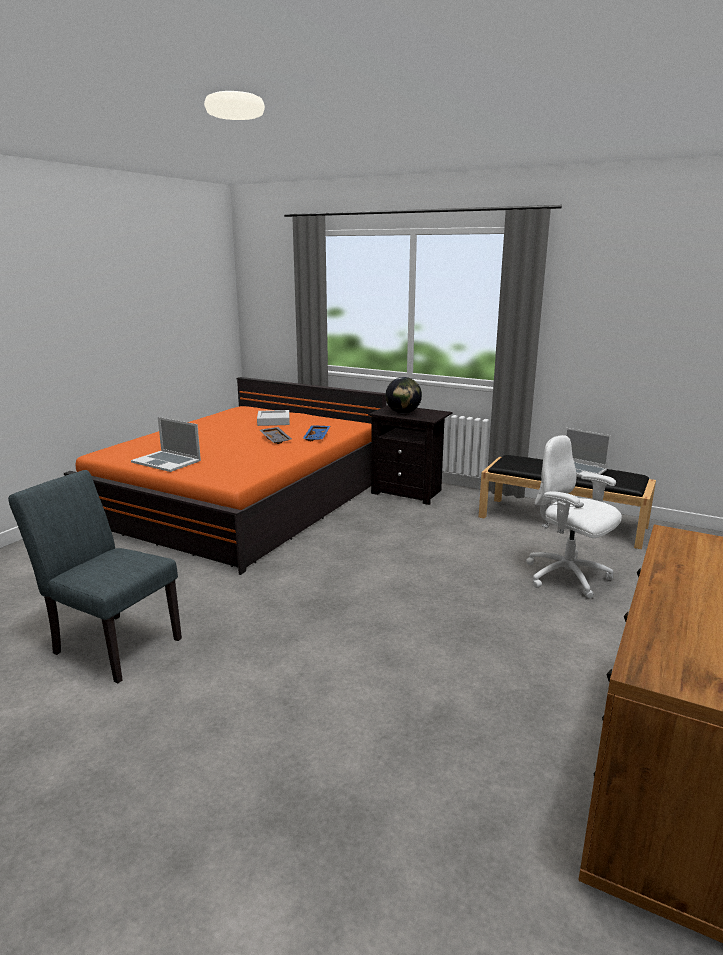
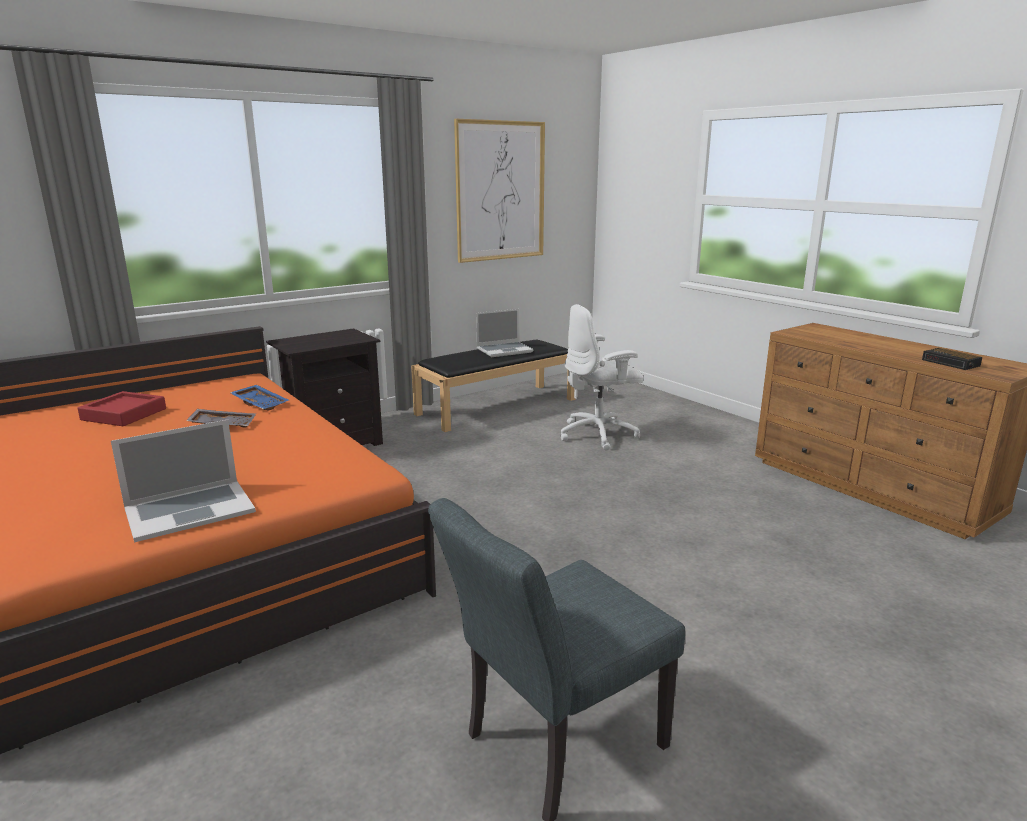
camera: 65 degrees left, 0 degrees up
grey tray [257,410,290,426] -> red tray [77,391,166,426]
globe [385,377,422,414] -> none
none -> picture [454,119,545,263]
none -> alarm clock [922,348,982,370]

